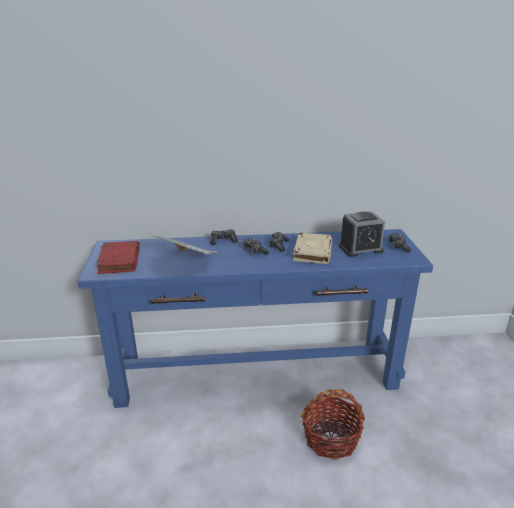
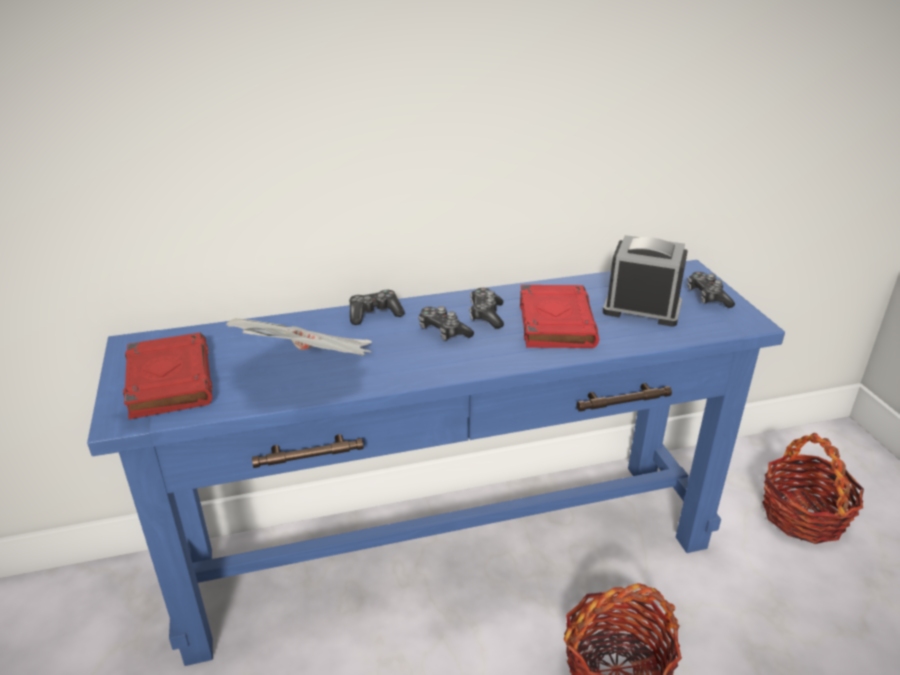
camera: 10 degrees left, 5 degrees up
beige book [293,232,333,264] -> red book [520,285,599,348]
alarm clock [339,211,385,257] -> alarm clock turned 135 degrees counterclockwise [603,235,688,327]
none -> basket [762,433,864,544]

